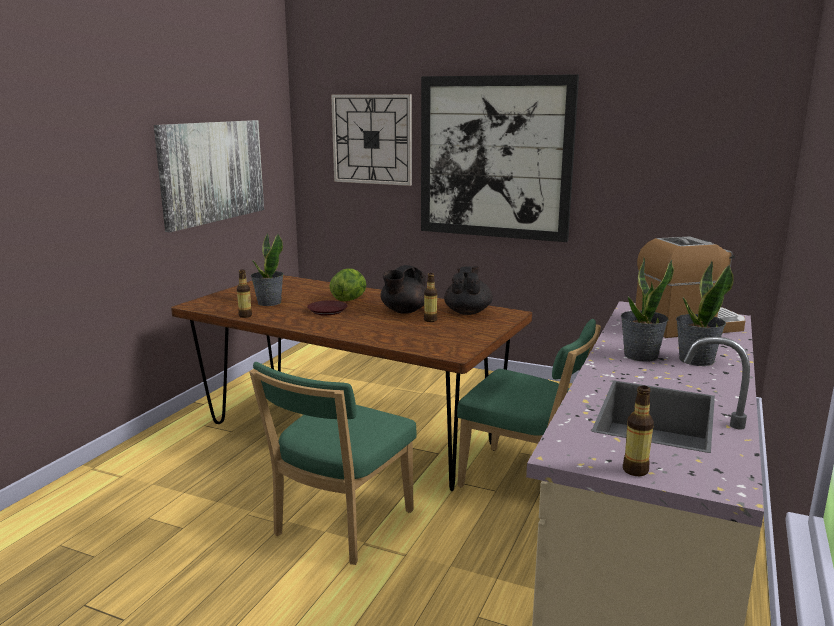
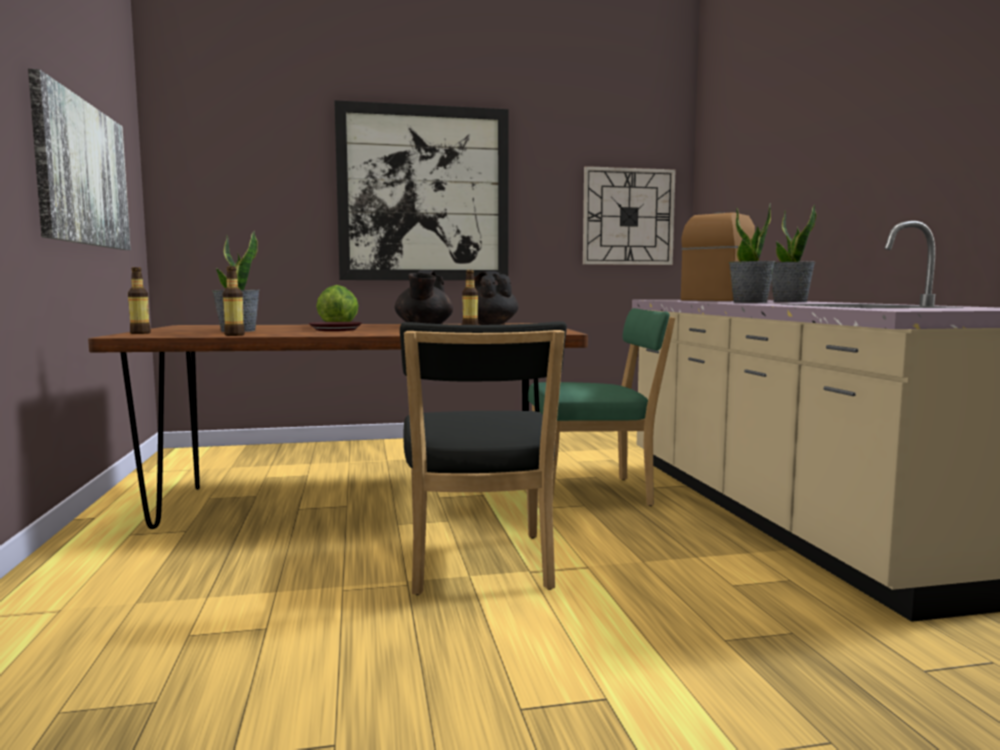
camera: 35 degrees left, 10 degrees down
green chair [249,362,417,565] -> black chair [400,322,567,595]
wall clock [331,94,412,186] -> wall clock moved to [583,166,676,265]
bottle [623,386,654,476] -> bottle moved to [128,267,151,334]

